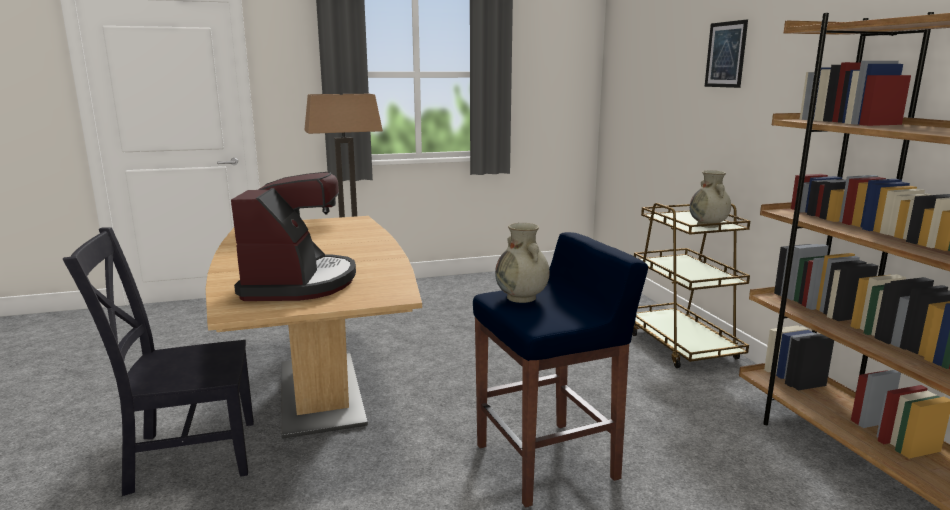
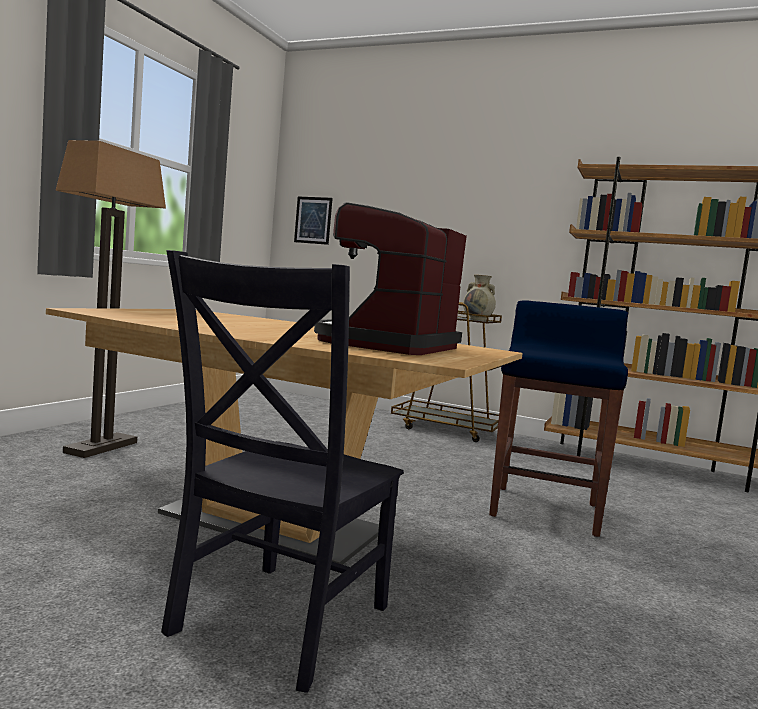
camera: 50 degrees left, 10 degrees down
coffee machine [231,172,356,301] -> coffee machine turned 105 degrees counterclockwise [314,202,467,355]
beige vase [495,223,550,303] -> none
picture [705,20,748,88] -> picture moved to [294,196,333,245]

